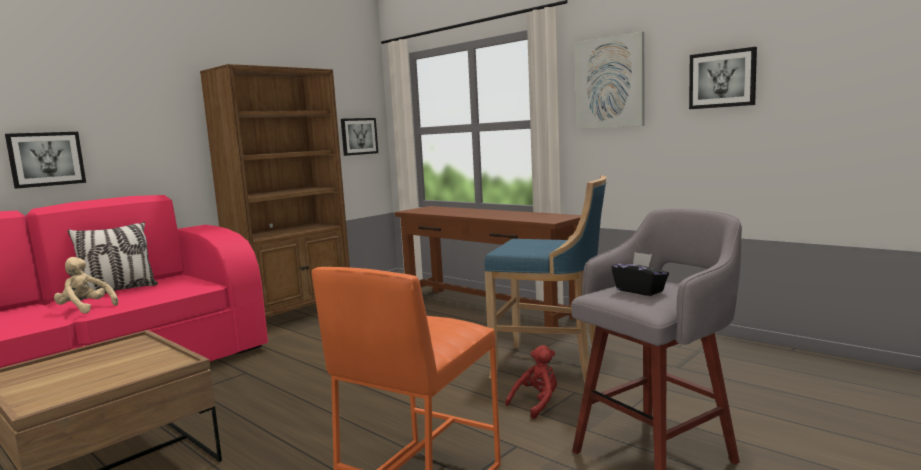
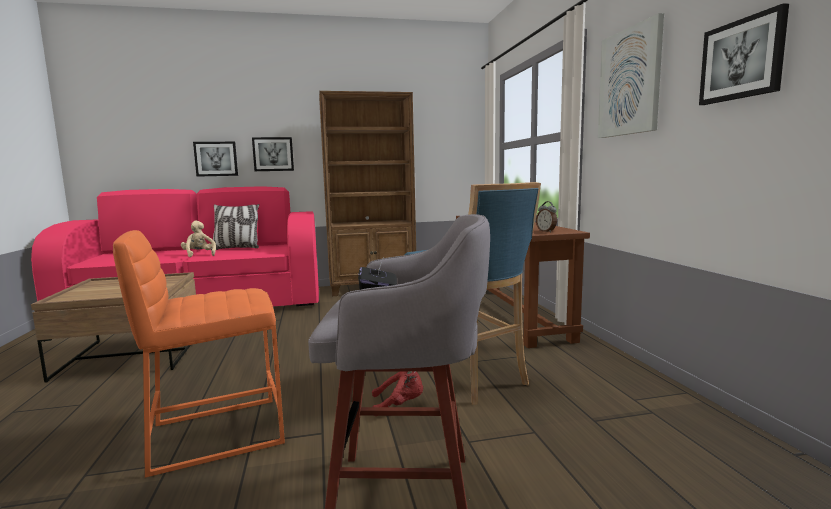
camera: 35 degrees right, 0 degrees up
picture [341,118,378,156] -> picture moved to [252,137,294,171]
none -> alarm clock [536,201,557,233]

